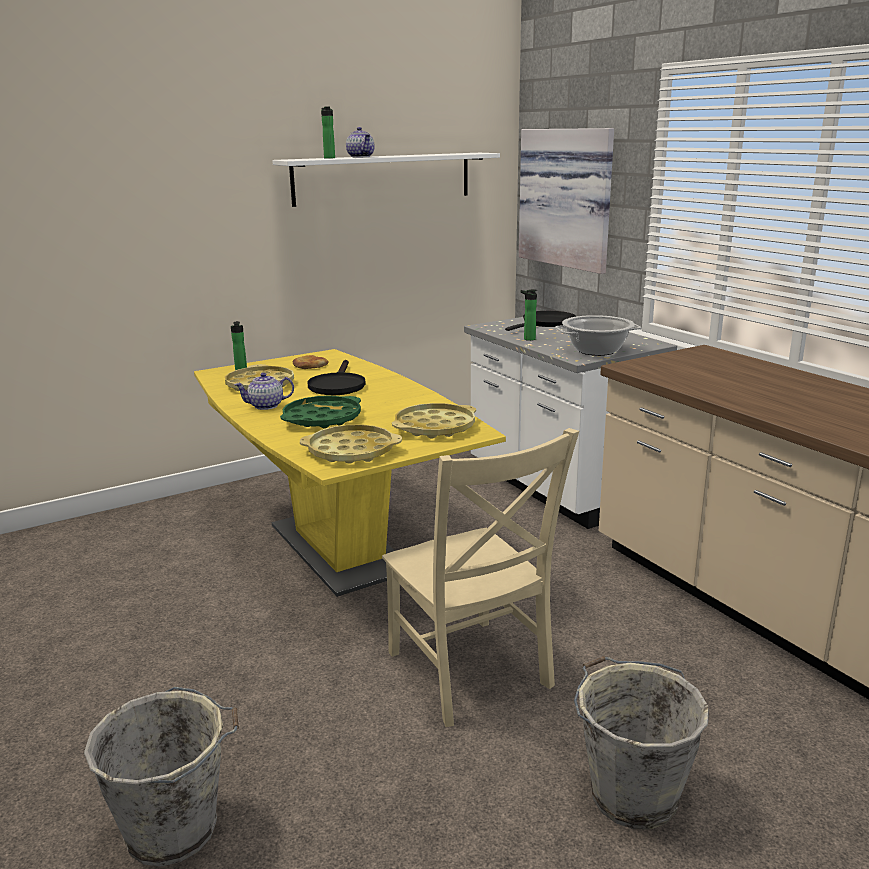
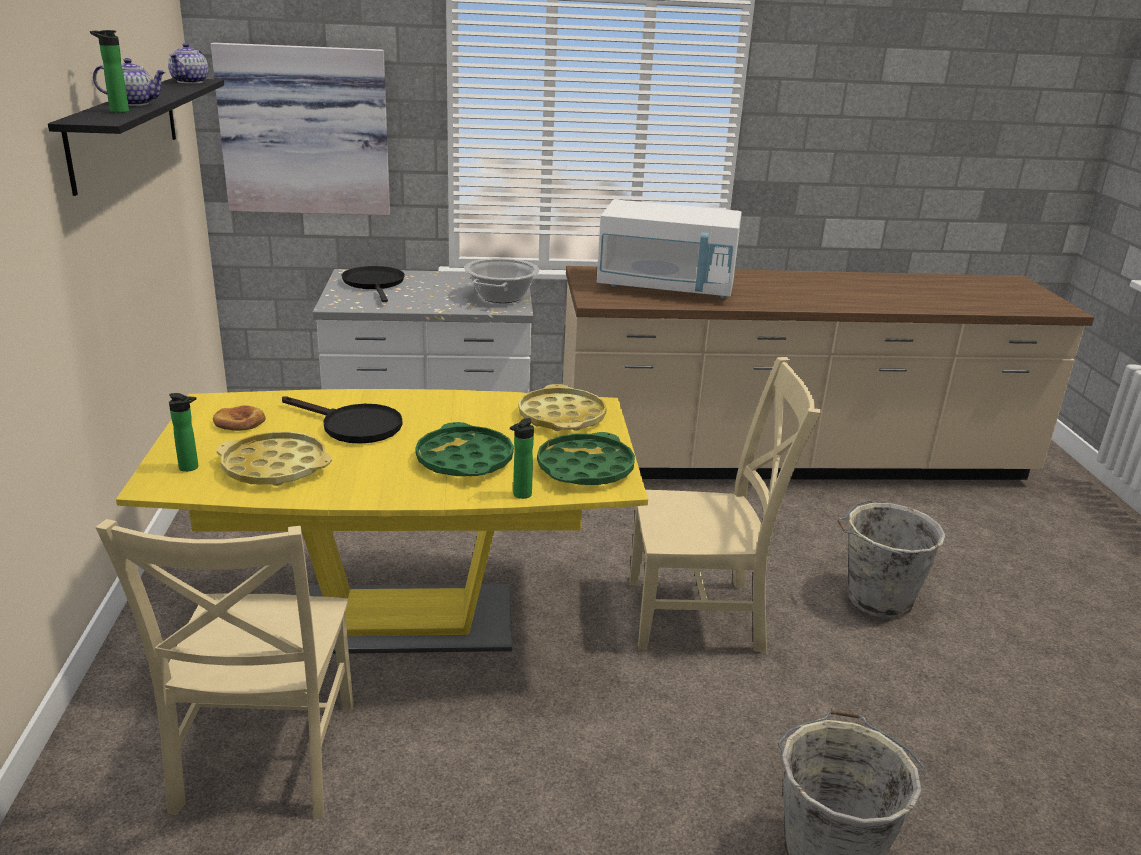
camera: 65 degrees left, 5 degrees up
teapot [234,373,294,410] -> teapot moved to [168,43,208,84]
white shelf [272,153,500,207] -> black shelf [48,78,224,196]
yellow tray [300,424,402,464] -> green tray [537,432,635,485]
bottle [521,289,537,341] -> bottle moved to [510,418,534,499]
none -> beige chair [95,519,354,819]
none -> white microwave [597,199,742,298]

